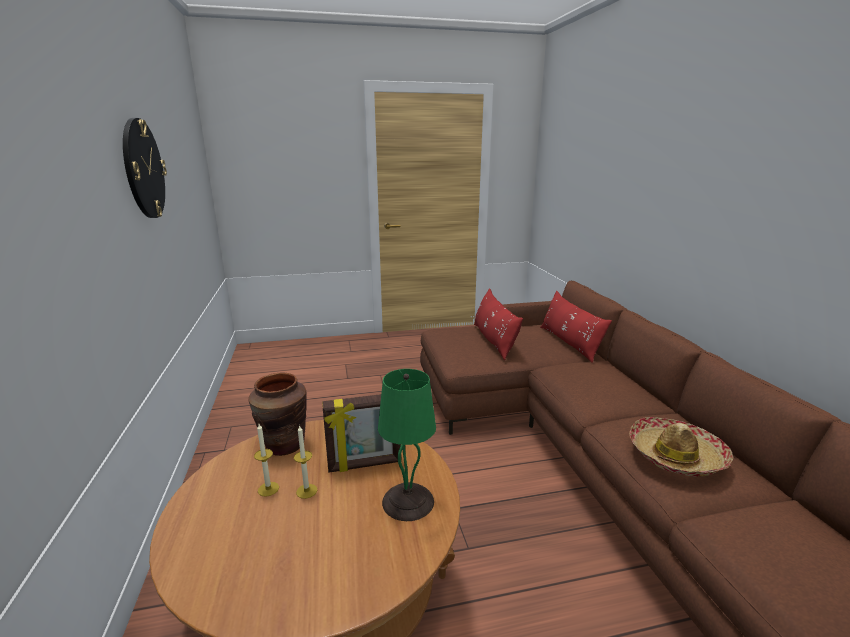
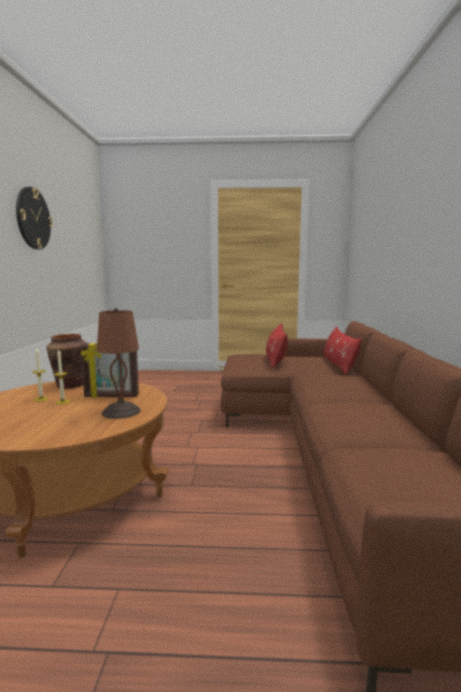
camera: 15 degrees right, 10 degrees down
green table lamp [378,369,436,521] -> brown table lamp [97,308,141,419]
hat [629,417,734,477] -> none

